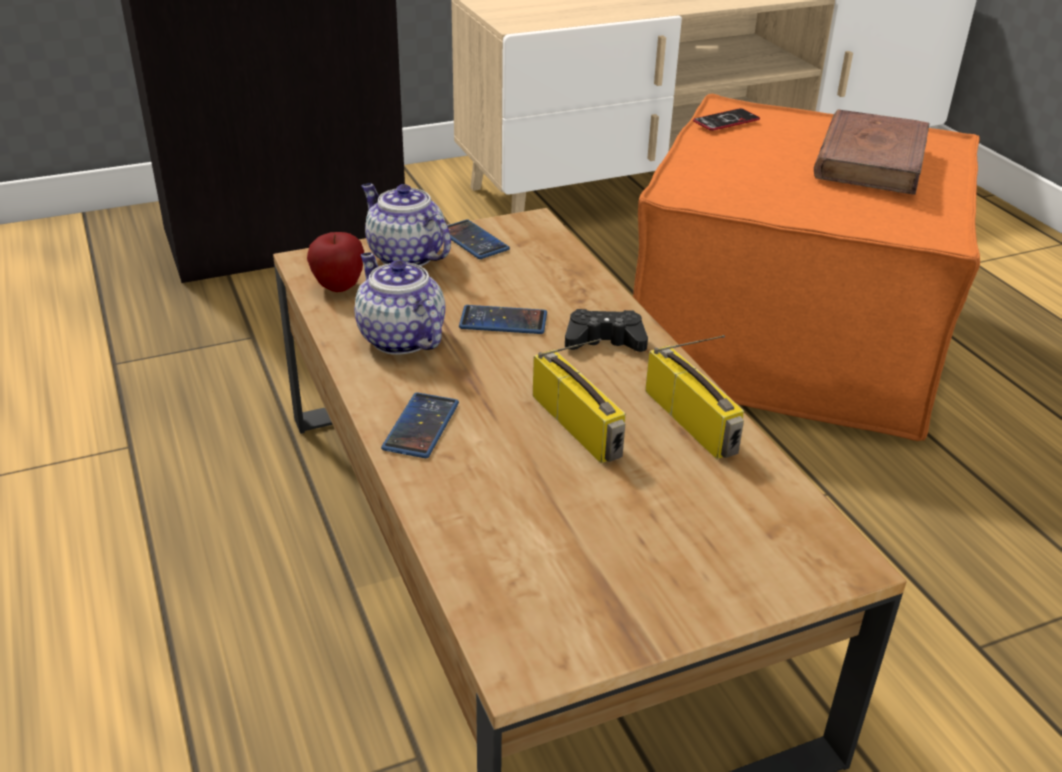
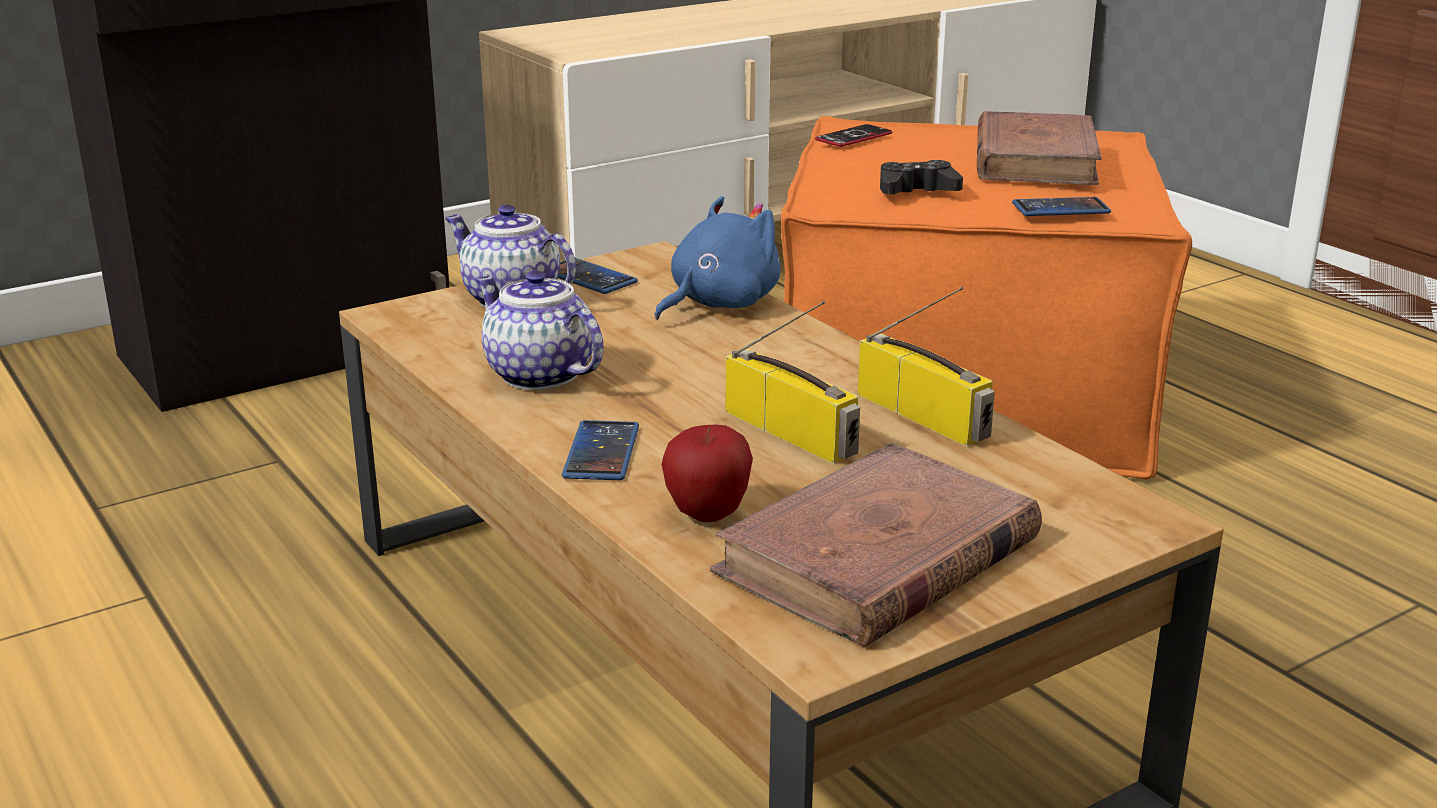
camera: 10 degrees left, 10 degrees down
apple [307,232,364,292] -> apple moved to [662,425,753,522]
phone [459,305,547,334] -> phone moved to [1012,197,1111,216]
black game controller [565,309,648,352] -> black game controller moved to [880,160,963,194]
none -> blue plush toy [655,196,780,320]
none -> brown book [710,443,1042,647]

